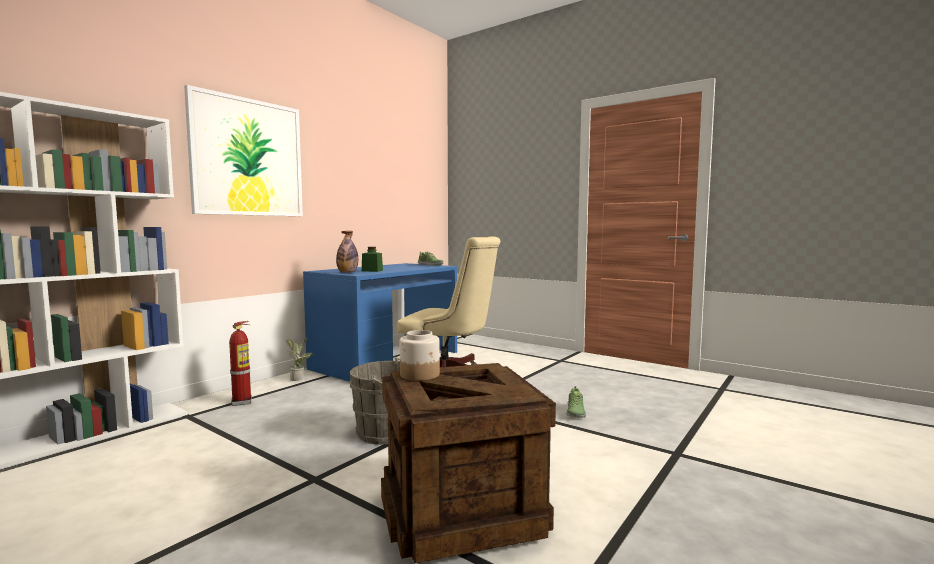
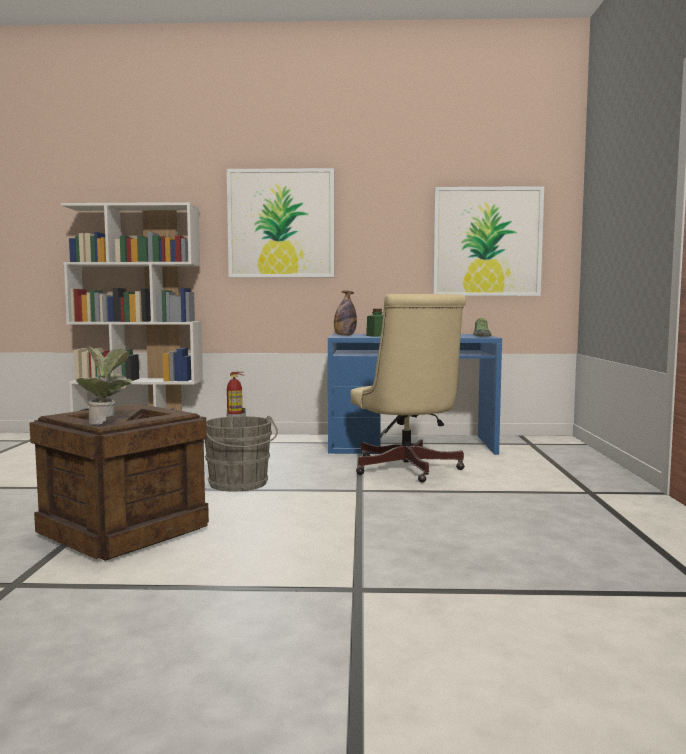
camera: 55 degrees right, 0 degrees up
potted plant [285,338,314,381] -> potted plant moved to [76,345,132,425]
jar [400,330,440,381] -> none
shoe [566,386,586,418] -> none
none -> picture [433,186,544,296]

